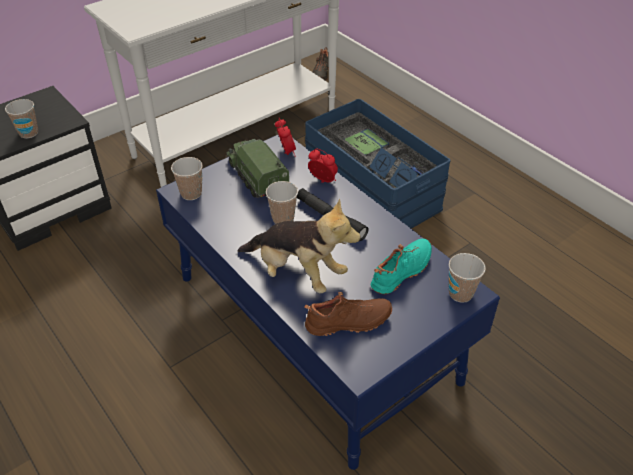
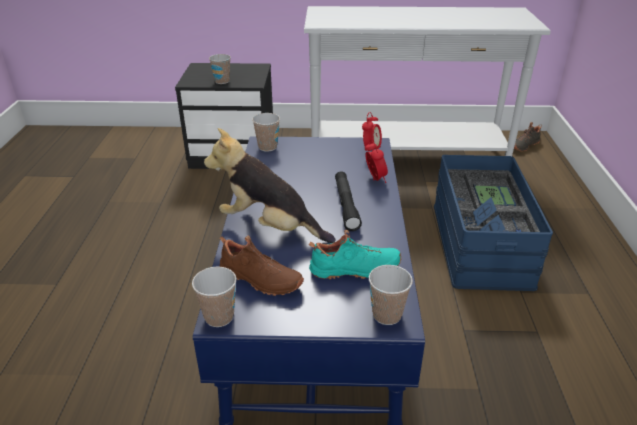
camera: 40 degrees right, 10 degrees down
toy truck [226,139,289,198] -> none
plush toy [237,198,361,294] -> plush toy turned 135 degrees clockwise [204,128,336,243]
cup [266,181,298,224] -> cup moved to [192,266,236,327]

